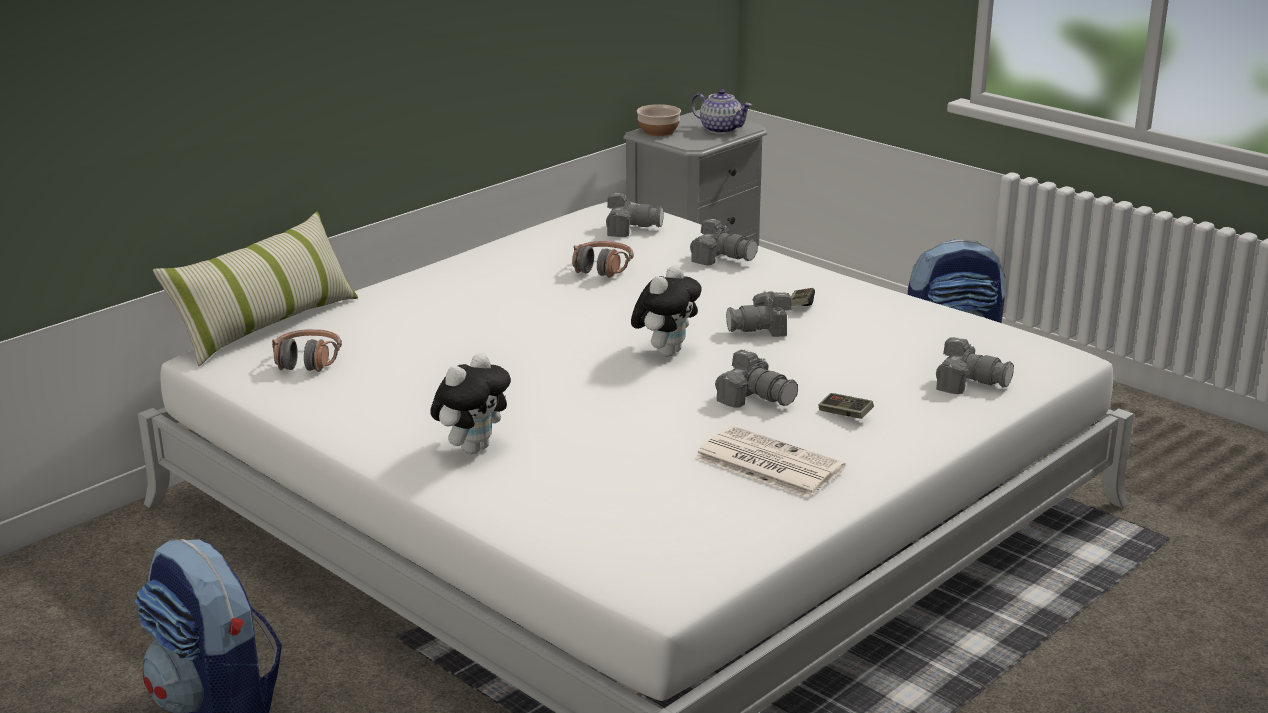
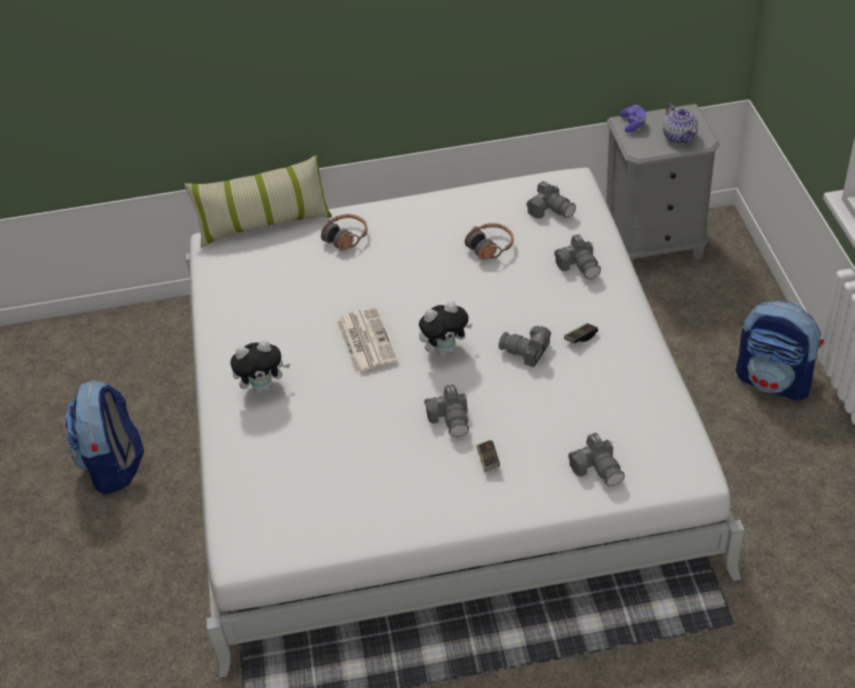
camera: 40 degrees right, 20 degrees up
headphones [272,329,342,372] -> headphones moved to [321,214,368,251]
bowl [637,104,681,136] -> purple game controller [620,105,646,133]
newspaper [695,426,846,498] -> newspaper moved to [337,307,398,374]

